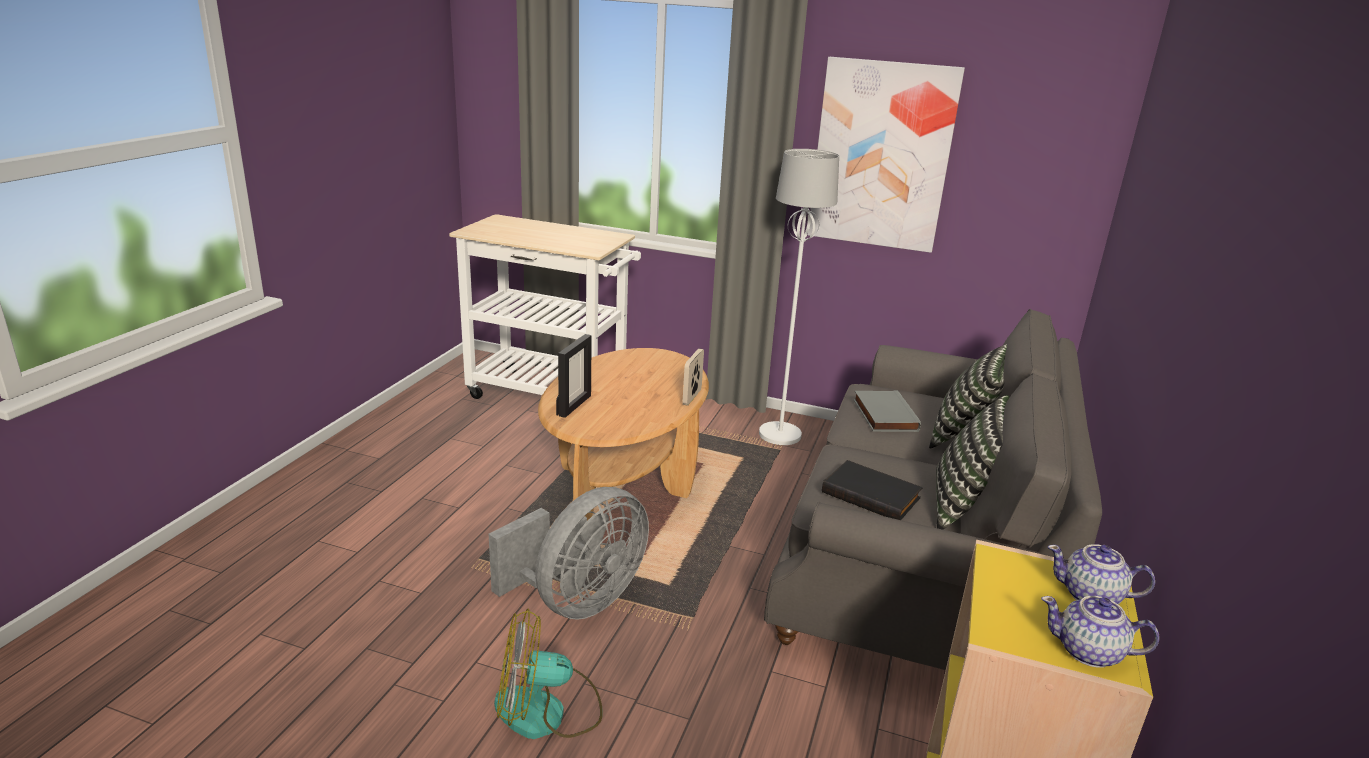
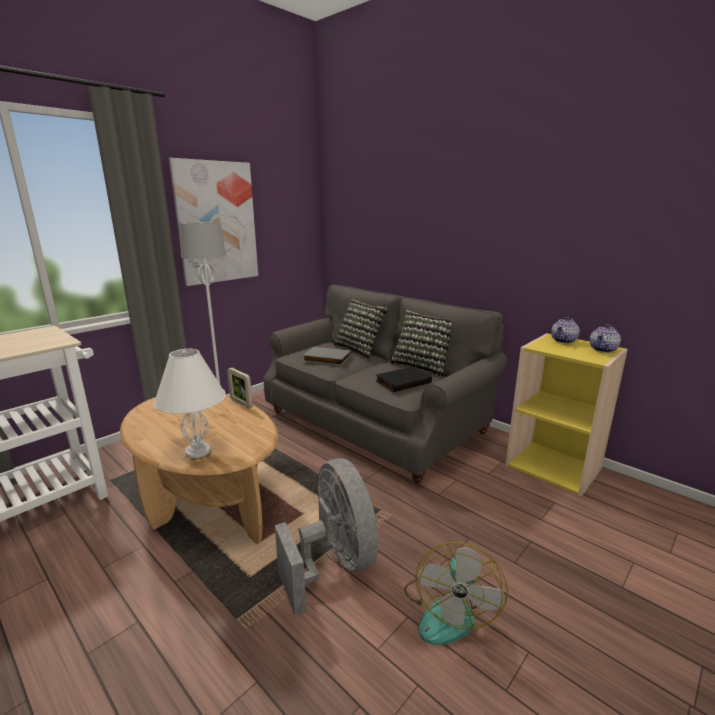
camera: 65 degrees left, 5 degrees down
picture frame [556,334,592,418] -> white table lamp [154,349,226,458]

